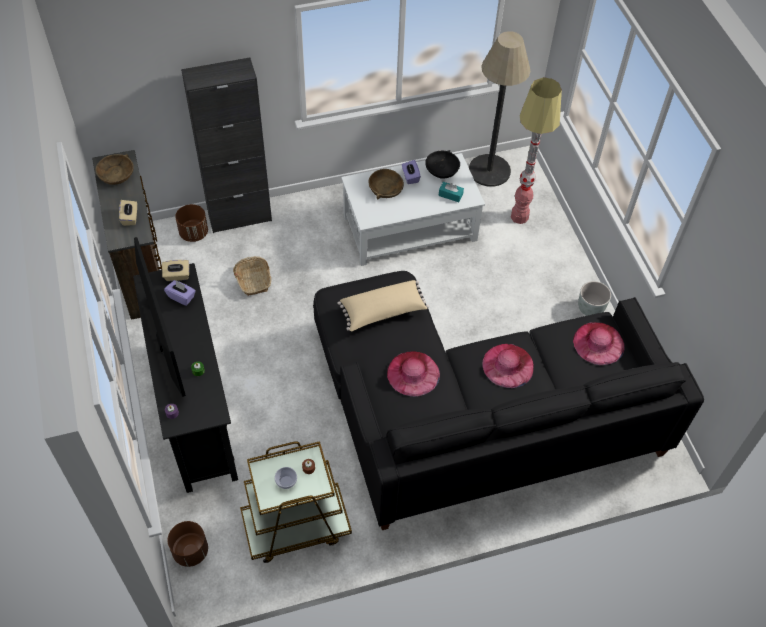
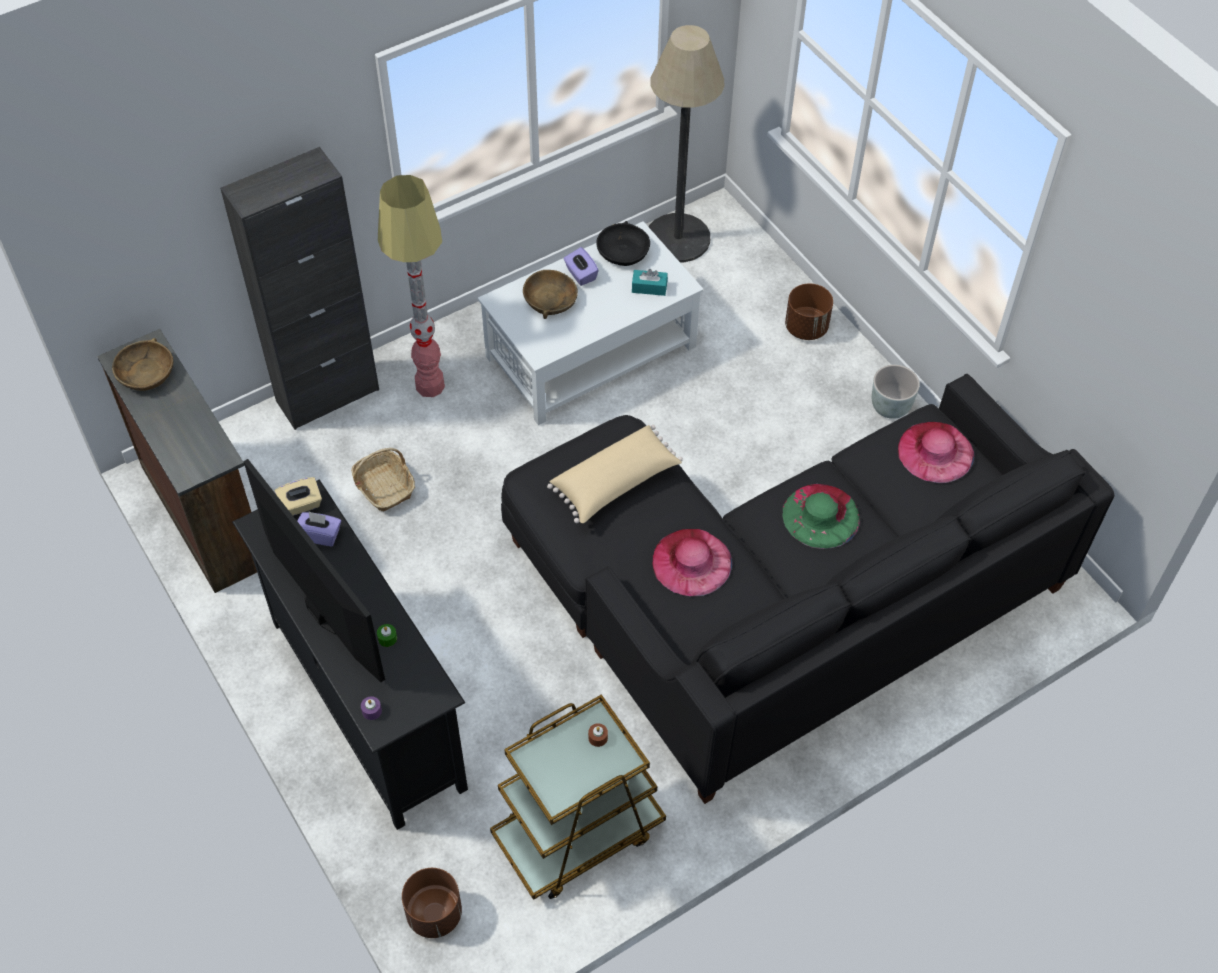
camera: 15 degrees left, 0 degrees up
beige tissue box [119,200,137,226] -> none
brown planter [175,204,208,242] -> brown planter moved to [785,284,833,340]
bowl [275,467,297,489] -> none
pink hat [482,344,534,388] -> green hat [782,484,860,549]
floor lamp [511,77,562,224] -> floor lamp moved to [378,175,445,397]

